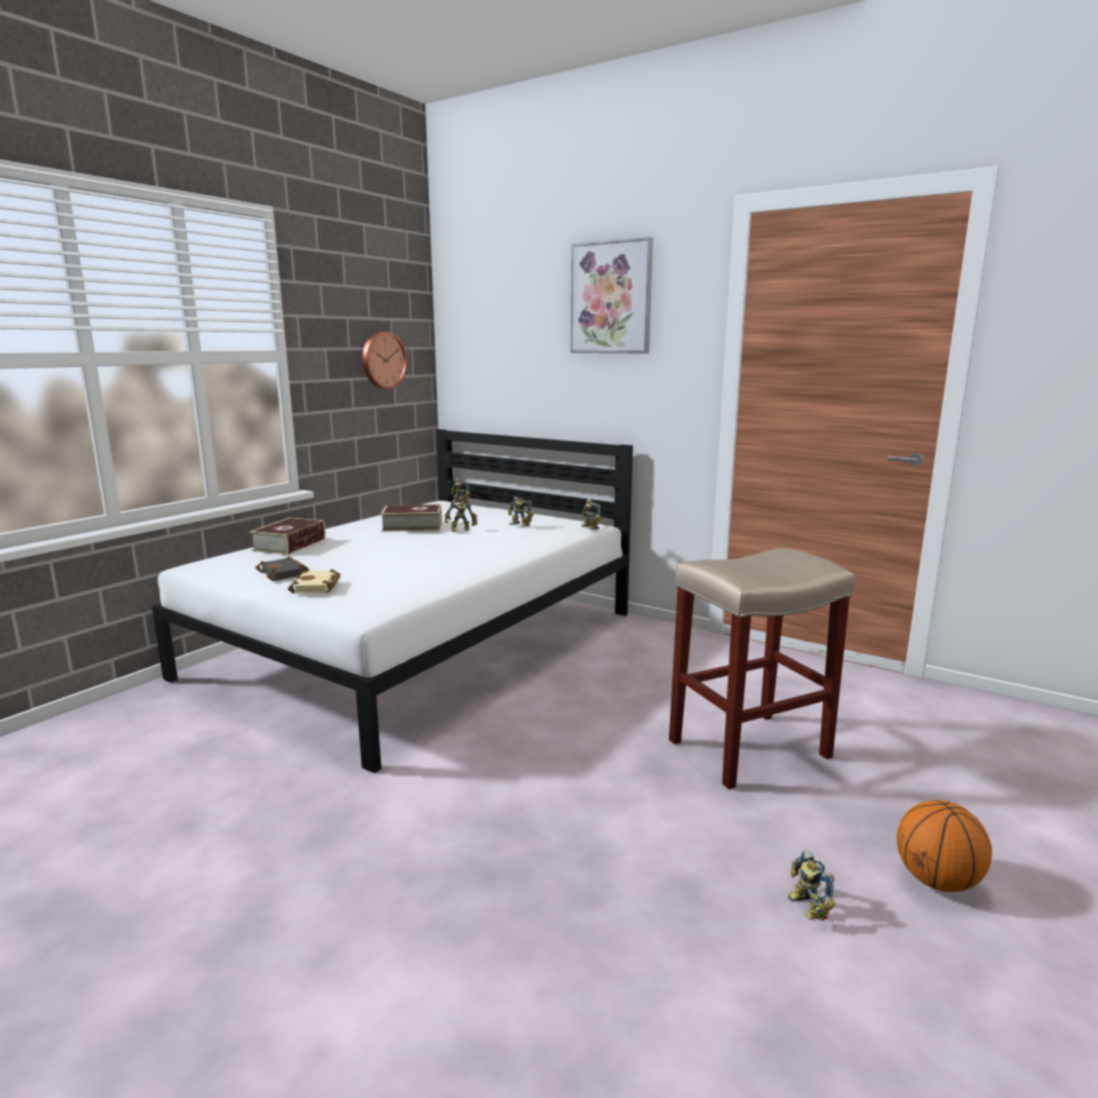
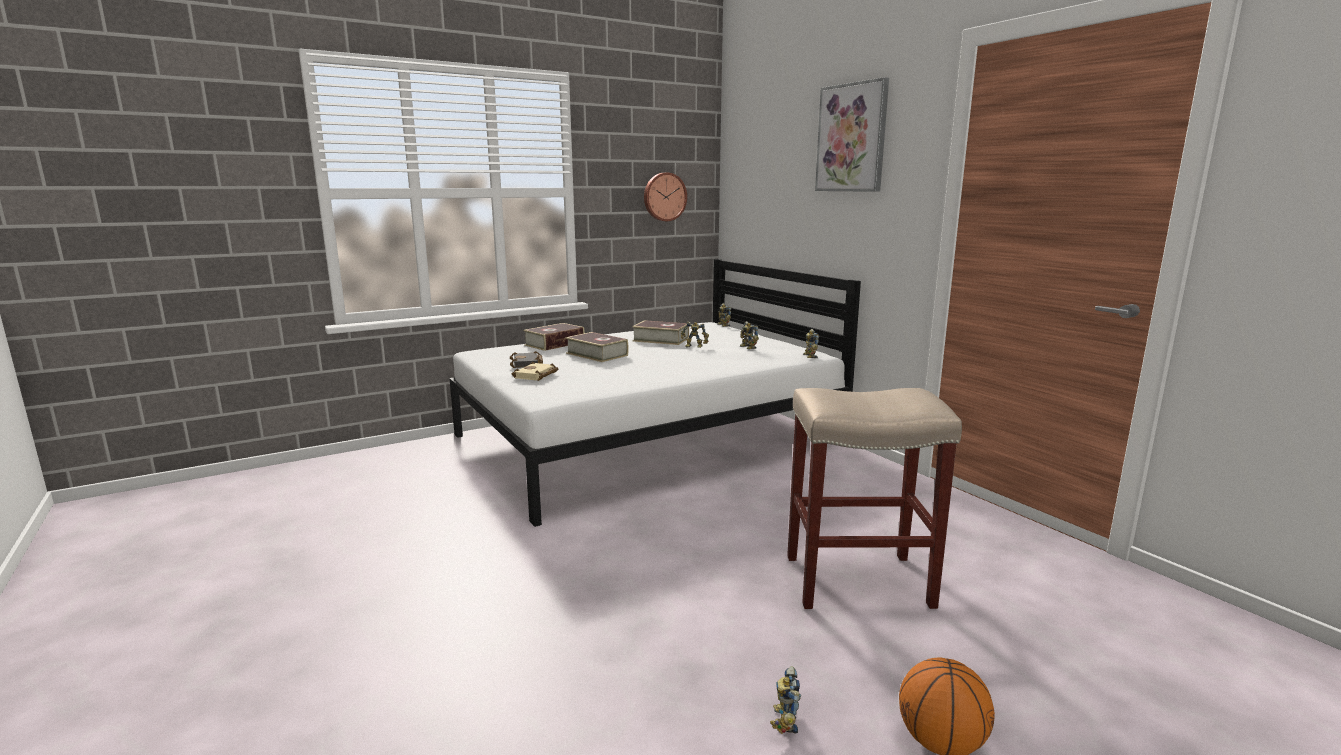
camera: 25 degrees right, 0 degrees up
none -> book [565,332,629,362]

